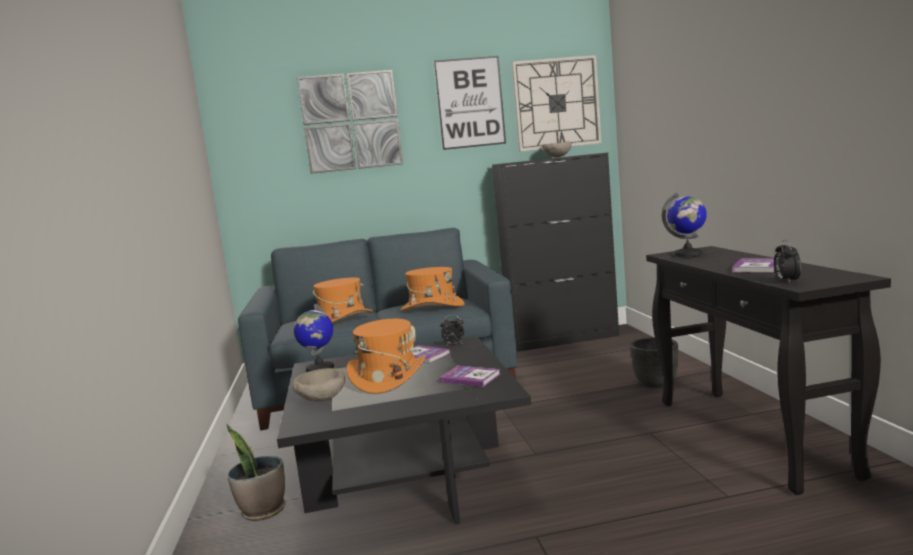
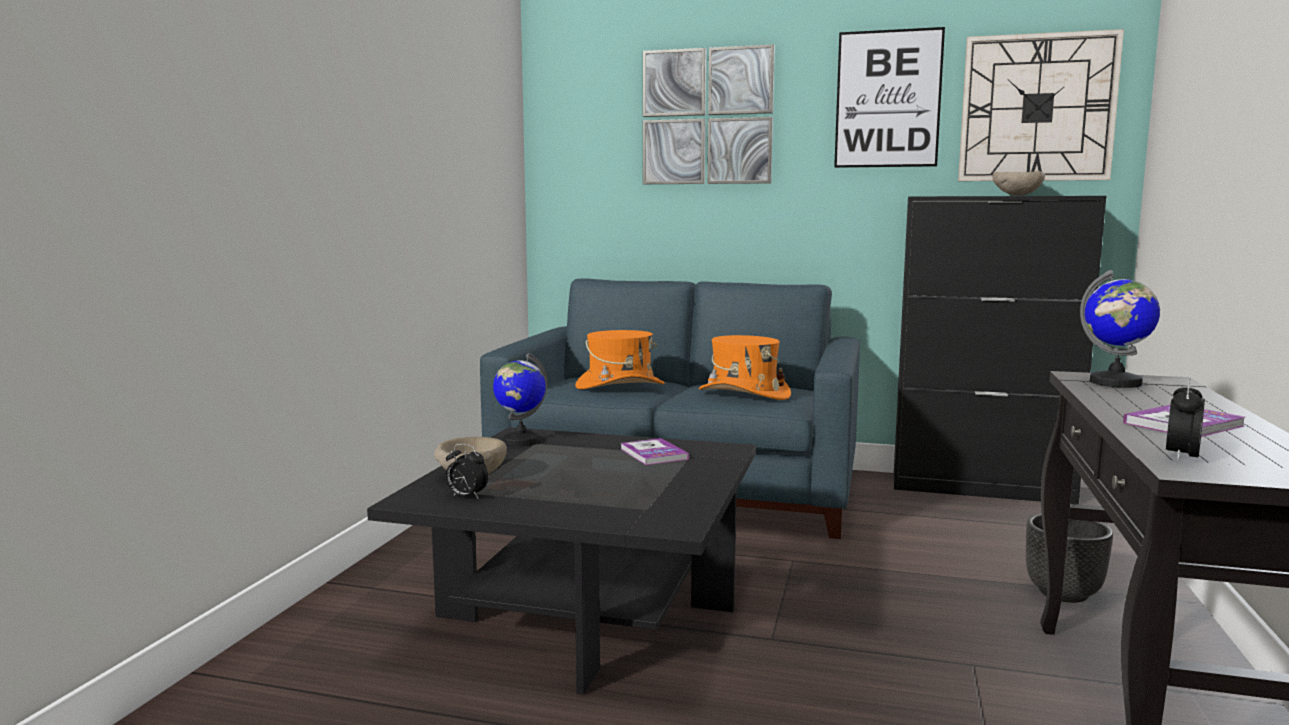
camera: 25 degrees right, 0 degrees up
potted plant [226,423,286,521] -> none
orange hat [347,319,426,394] -> none
book [439,366,500,387] -> none
alarm clock [440,315,464,345] -> alarm clock moved to [446,444,489,499]

